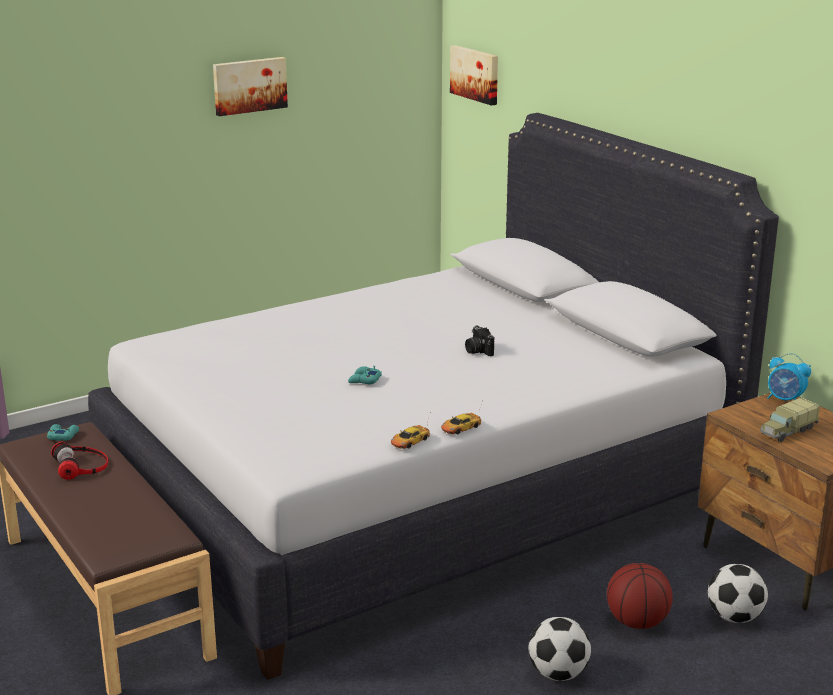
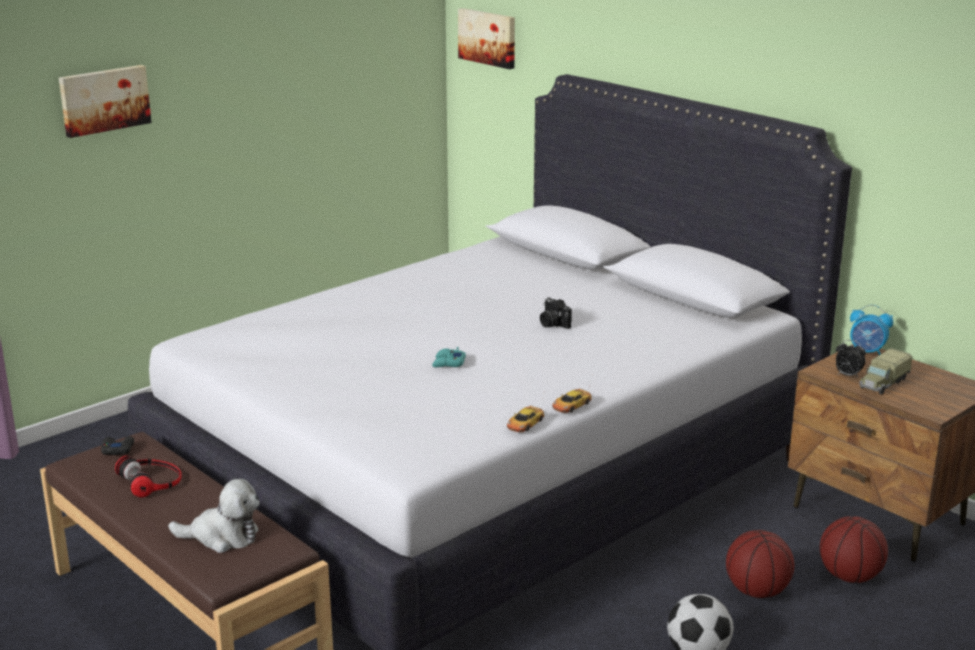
camera: 10 degrees left, 0 degrees up
turquoise game controller [47,424,79,441] -> black game controller [101,436,134,455]
picture [213,57,288,116] -> picture moved to [59,65,152,138]
football [708,564,768,623] -> basketball [820,516,888,583]
none -> plush toy [168,479,260,553]
none -> alarm clock [836,340,866,377]

